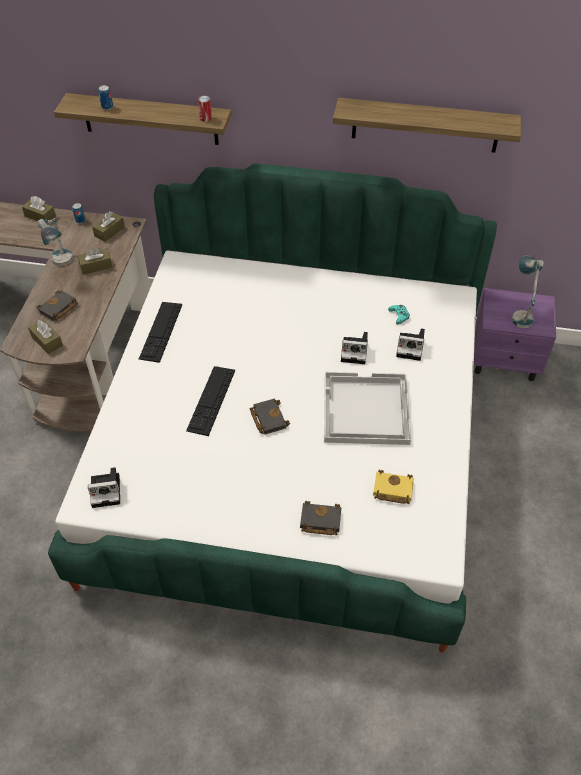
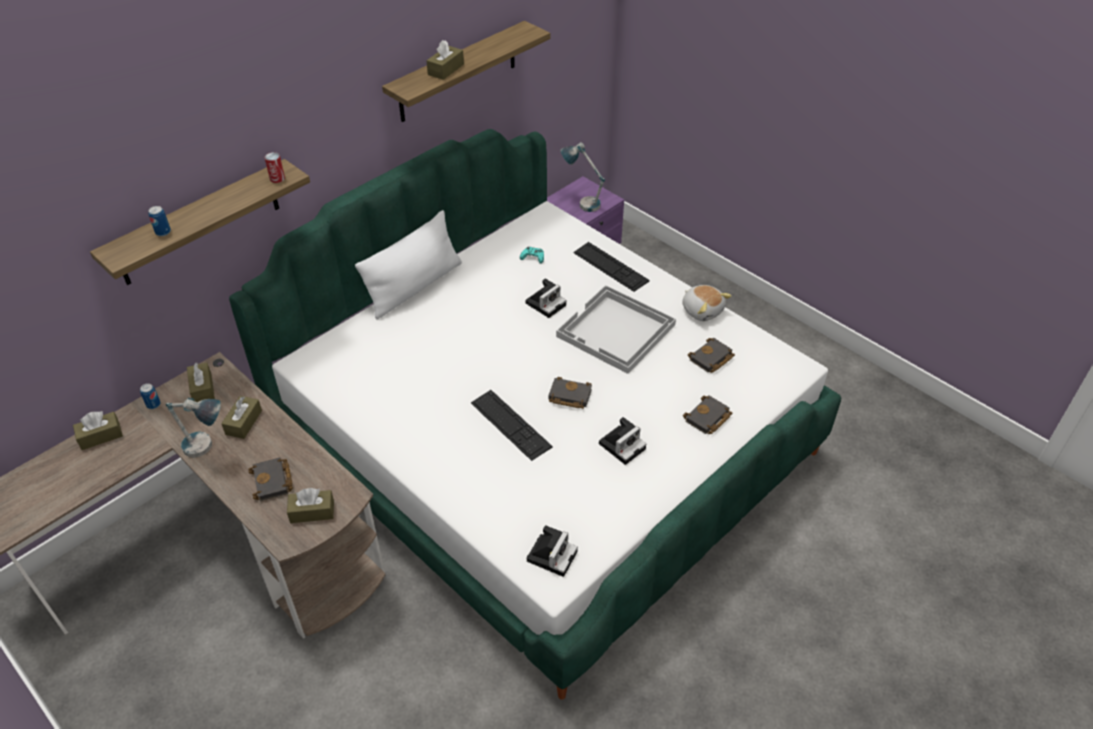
camera: 55 degrees left, 5 degrees down
keyboard [139,302,182,363] -> keyboard moved to [573,242,649,292]
yellow book [373,470,414,504] -> black book [688,338,735,373]
camera [396,328,425,361] -> camera moved to [599,417,646,465]
none -> white pillow [355,210,462,319]
none -> brown tissue box [426,40,464,80]
none -> plush toy [682,285,732,321]

